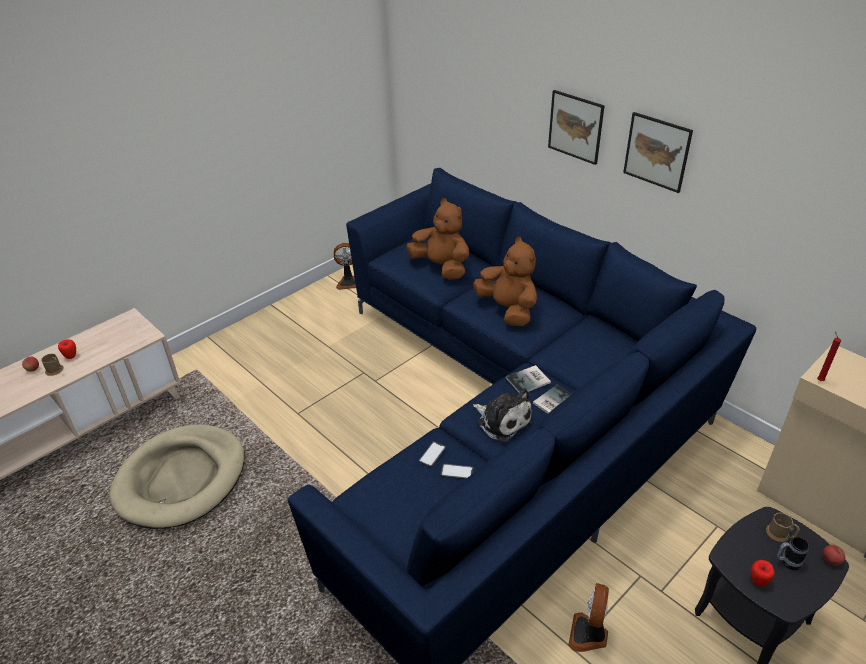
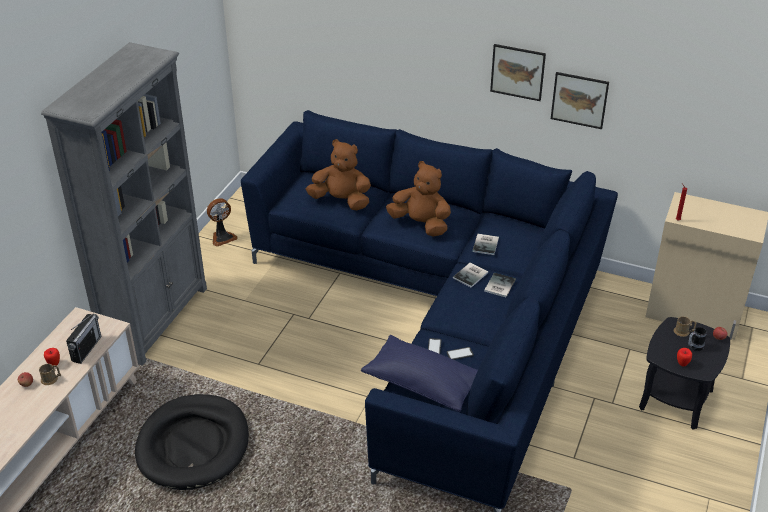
camera: 25 degrees left, 0 degrees up
beige dog bed [109,424,244,529] -> black dog bed [135,394,249,490]
plush toy [473,388,533,443] -> none
picture [548,90,605,165] -> picture moved to [551,72,609,129]
fan [568,583,609,652] -> none
none -> grey bookcase [41,42,207,366]
none -> radio [66,314,101,364]
none -> blue pillow [361,335,478,412]
none -> book [472,234,499,255]

